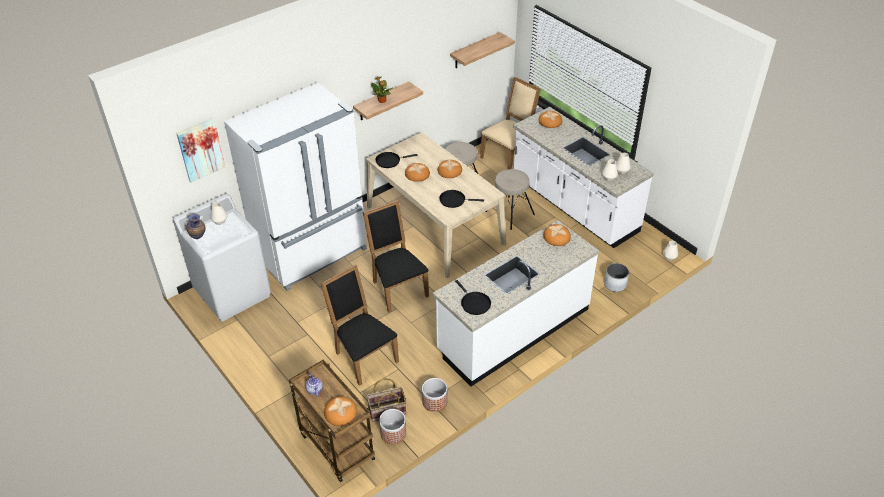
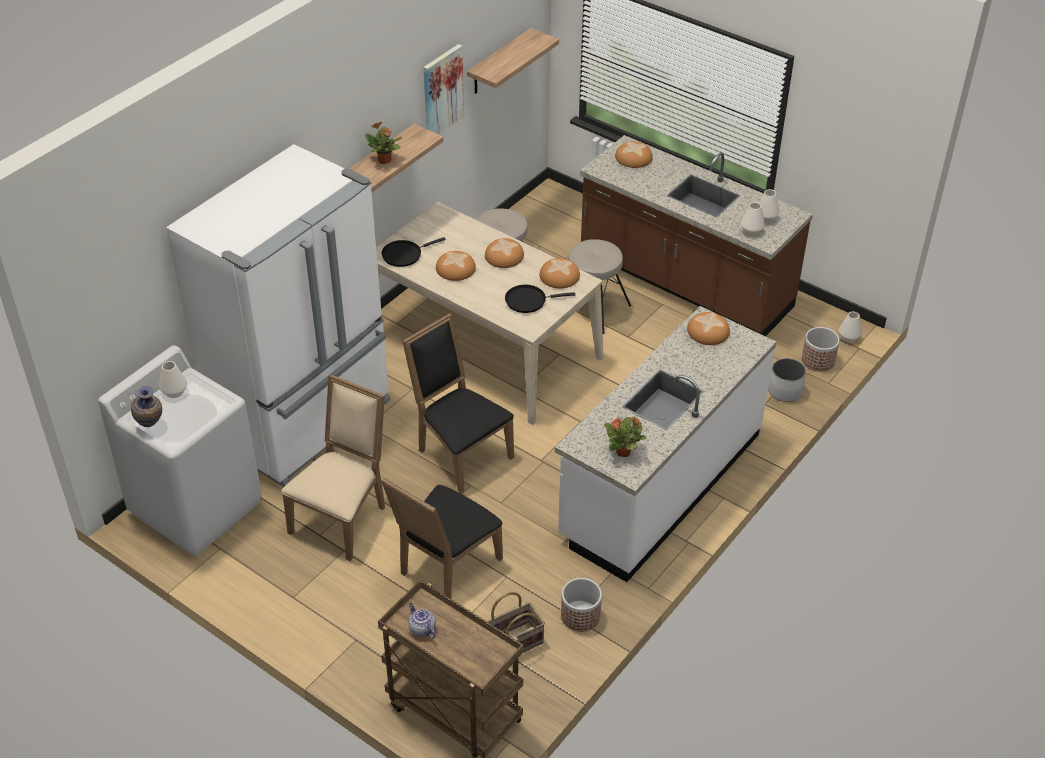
camera: 15 degrees left, 0 degrees up
picture [176,118,226,182] -> picture moved to [423,44,464,134]
black chair [321,264,399,386] -> black chair turned 90 degrees counterclockwise [381,477,503,599]
bread [324,397,357,426] -> bread moved to [540,258,580,289]
planter [379,409,406,444] -> planter moved to [802,327,840,371]
black frying pan [455,280,491,315] -> potted plant [604,417,646,457]
beige chair [480,77,541,169] -> beige chair moved to [281,374,385,561]
white counter [513,107,654,248] -> brown counter [580,135,813,336]

